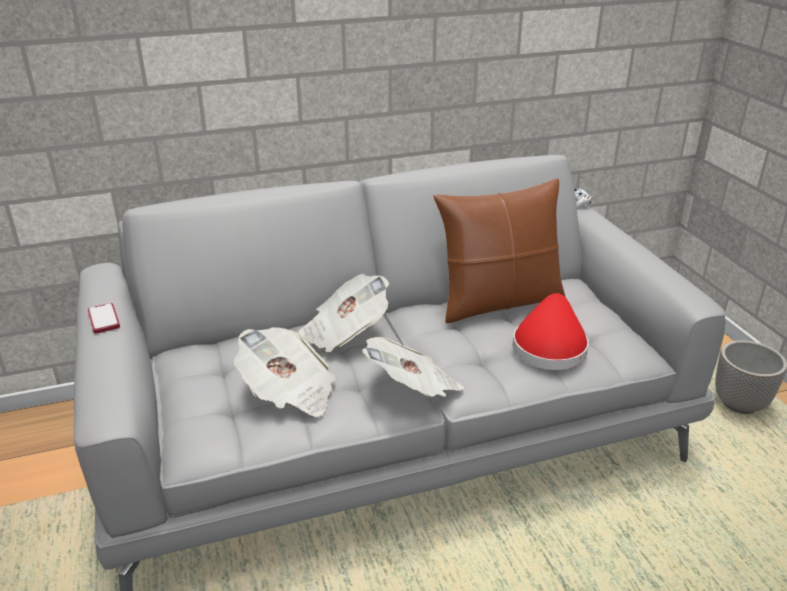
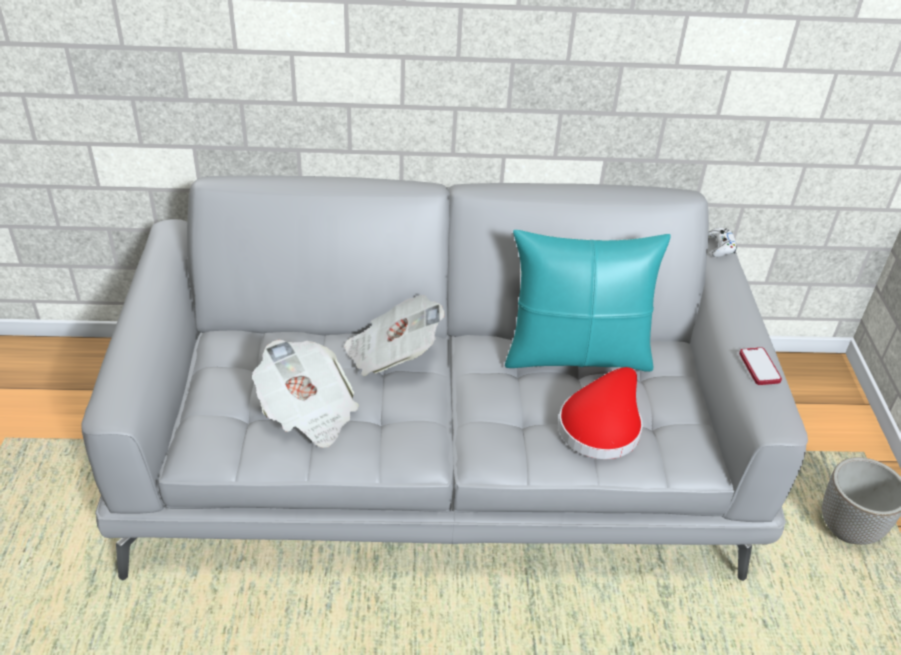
camera: 15 degrees right, 10 degrees up
phone [88,303,120,334] -> phone moved to [739,347,782,385]
newspaper [362,337,464,397] -> none
brown pillow [433,178,565,323] -> turquoise pillow [505,230,671,372]

